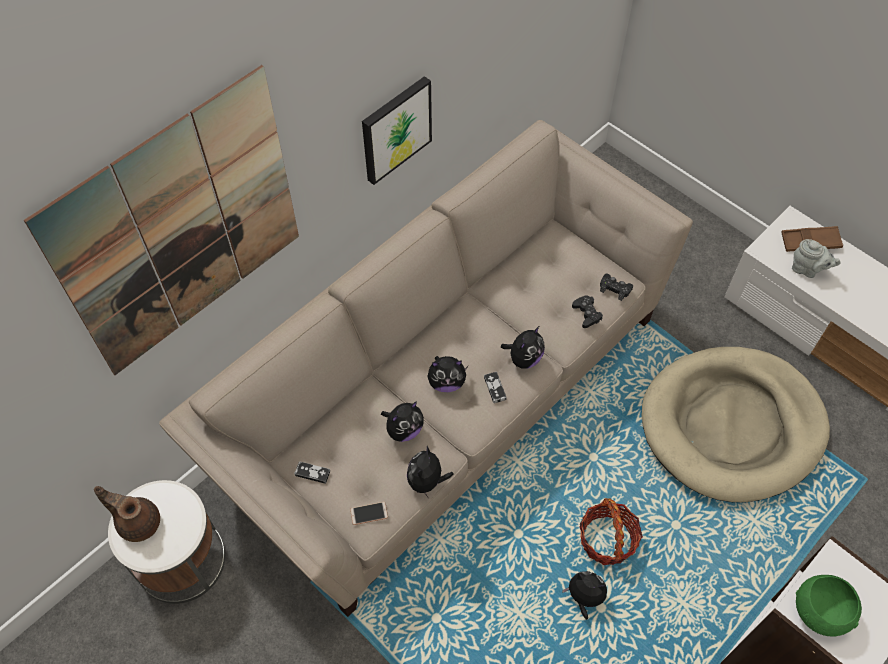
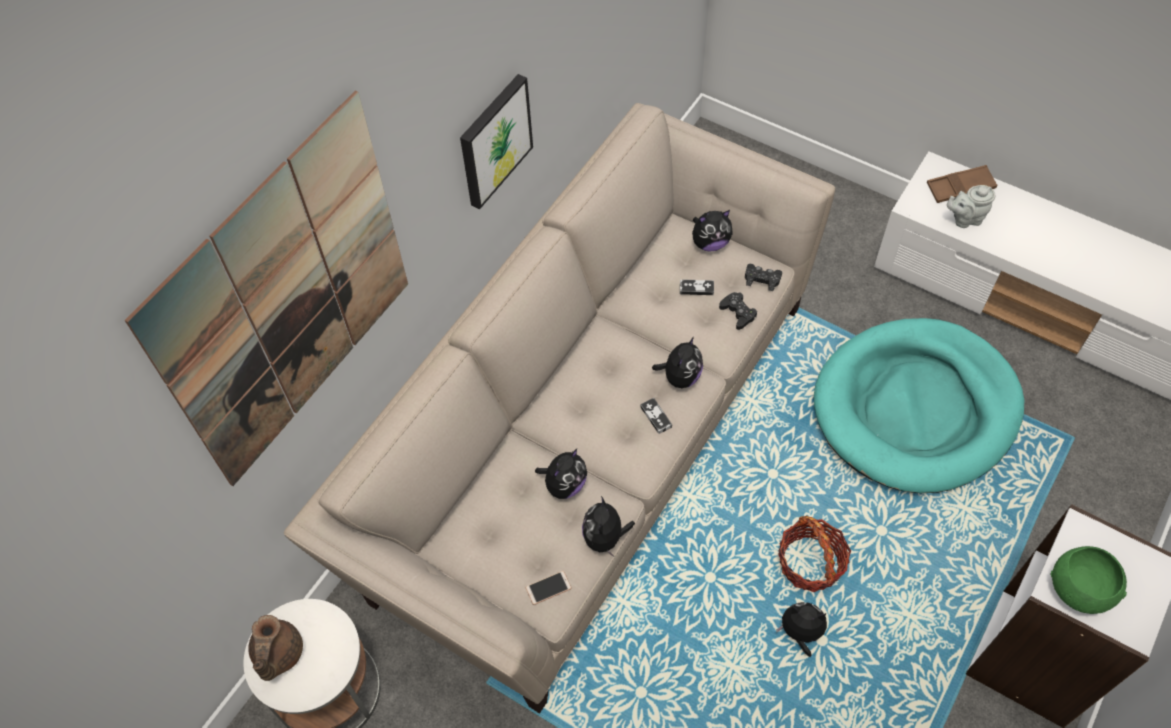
camera: 10 degrees left, 0 degrees up
brown teapot [94,486,160,542] -> brown teapot turned 105 degrees counterclockwise [248,615,303,681]
game controller [294,461,330,484] -> game controller moved to [680,279,714,295]
plush toy [427,356,468,392] -> plush toy moved to [692,210,733,252]
beige dog bed [642,347,830,502] -> turquoise dog bed [814,318,1024,493]
grey teapot [792,239,841,278] -> grey teapot turned 150 degrees clockwise [947,185,995,228]

